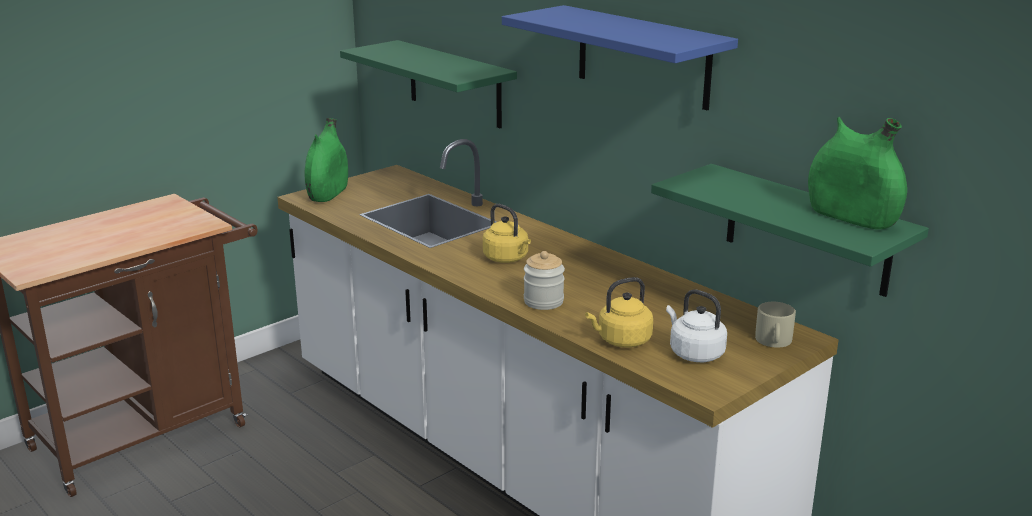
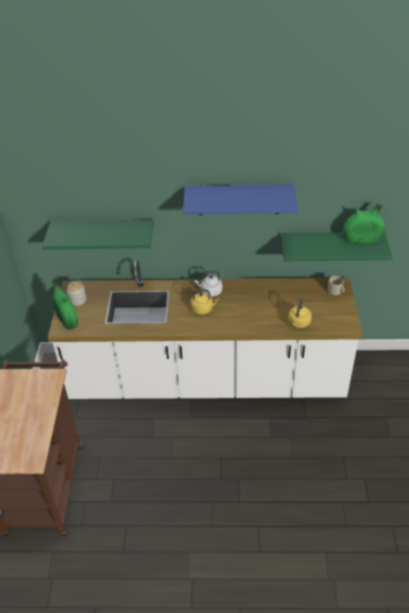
camera: 45 degrees left, 20 degrees up
jar [524,251,565,310] -> jar moved to [67,281,87,306]
white kettle [666,289,727,362] -> white kettle moved to [194,271,222,297]

